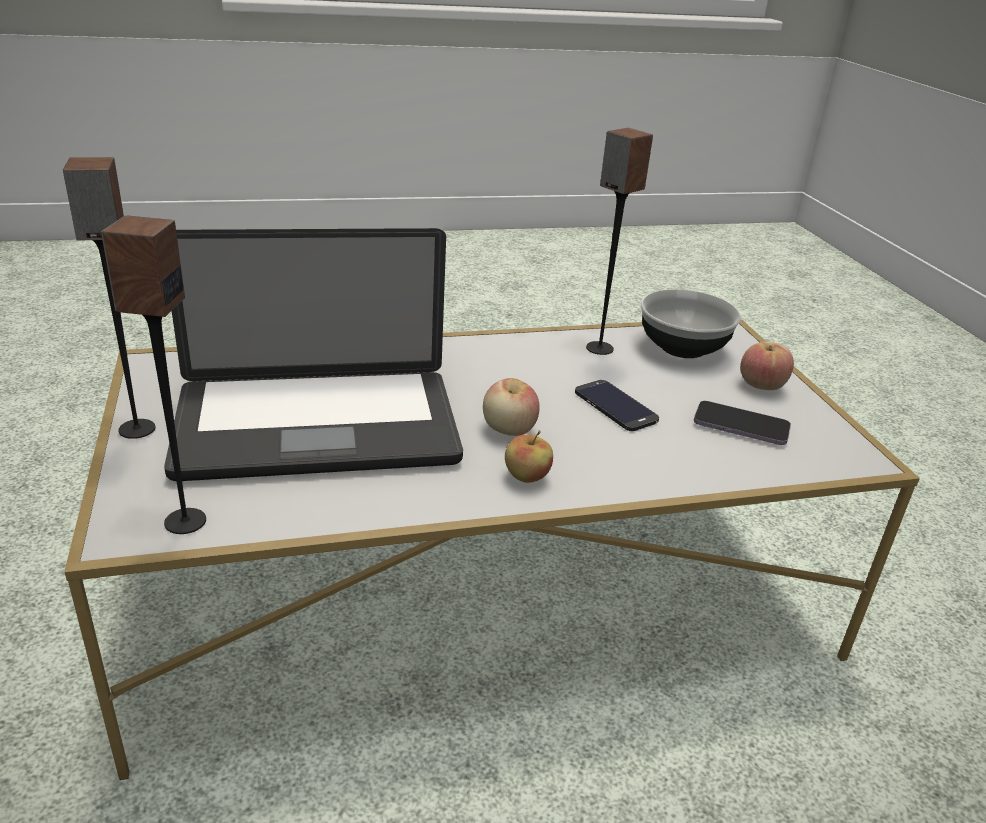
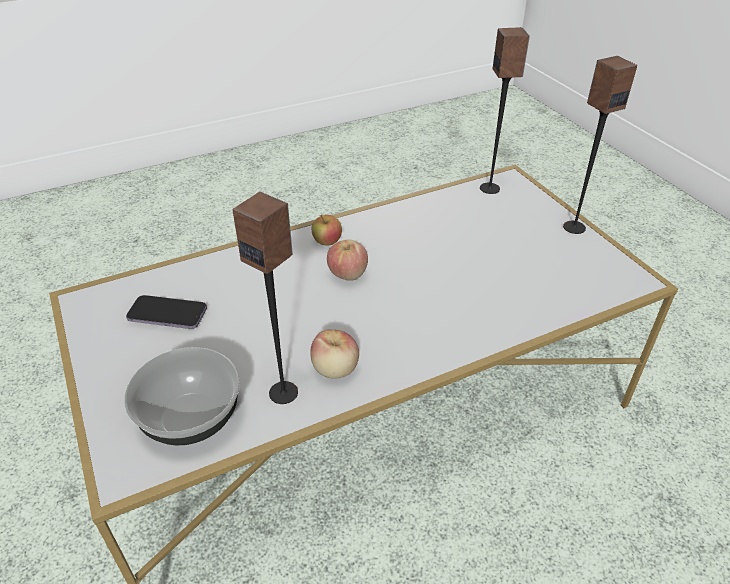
camera: 170 degrees right, 10 degrees up
laptop [164,228,463,481] -> none
phone [575,380,659,431] -> none
apple [740,342,794,390] -> apple moved to [310,329,359,379]

